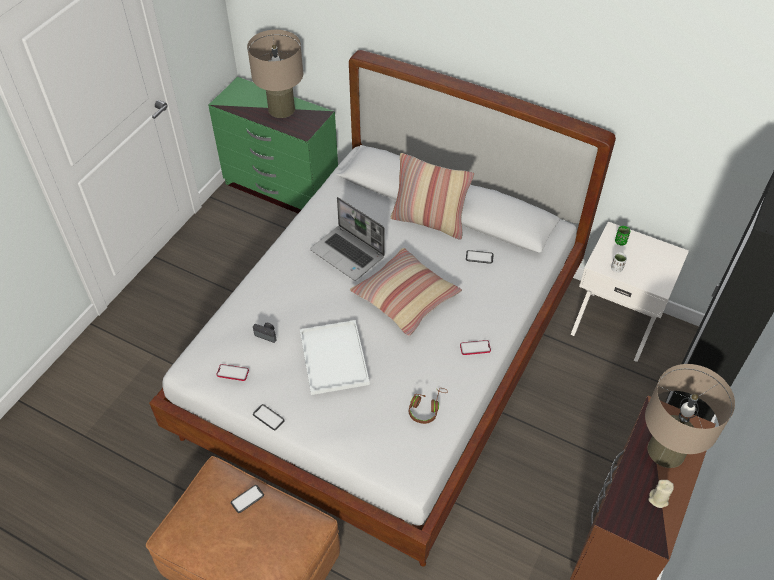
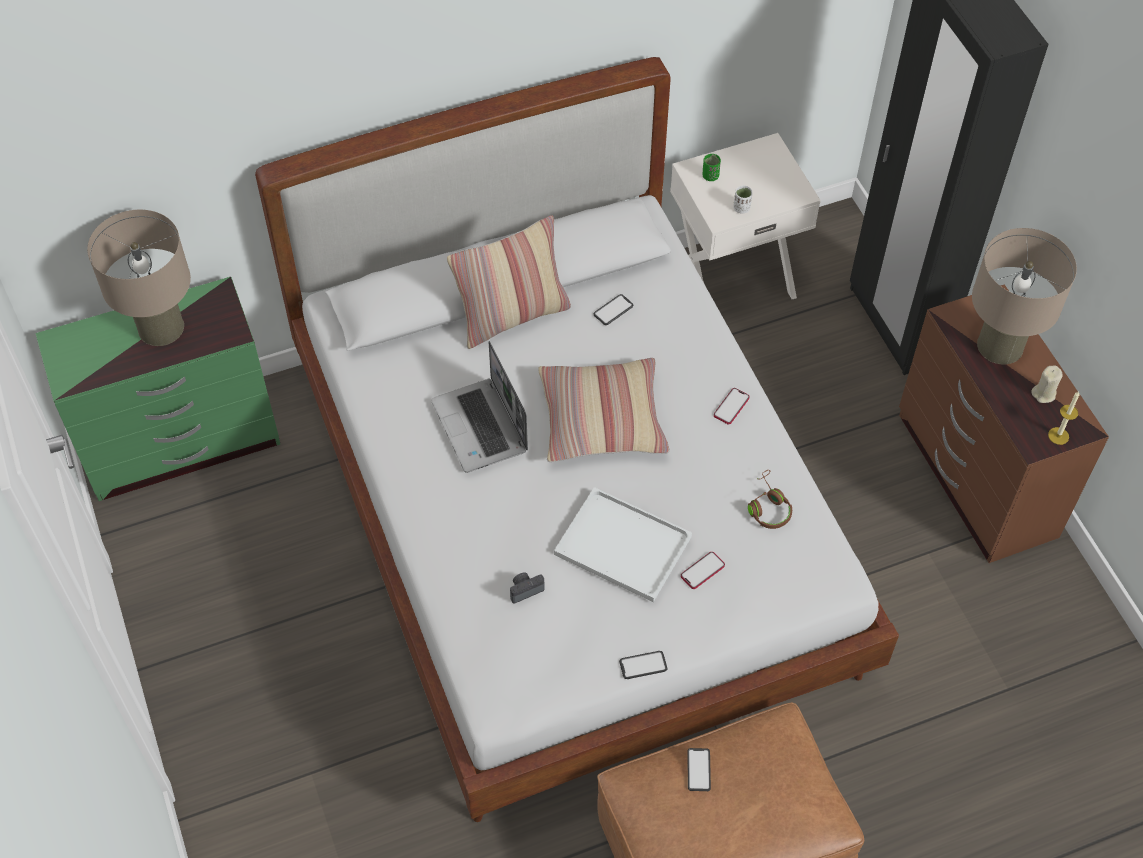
camera: 50 degrees left, 5 degrees up
phone [216,364,249,381] -> phone moved to [681,552,725,589]
laptop [310,197,385,281] -> laptop turned 75 degrees clockwise [431,341,528,473]
none -> candle [1048,391,1079,445]

